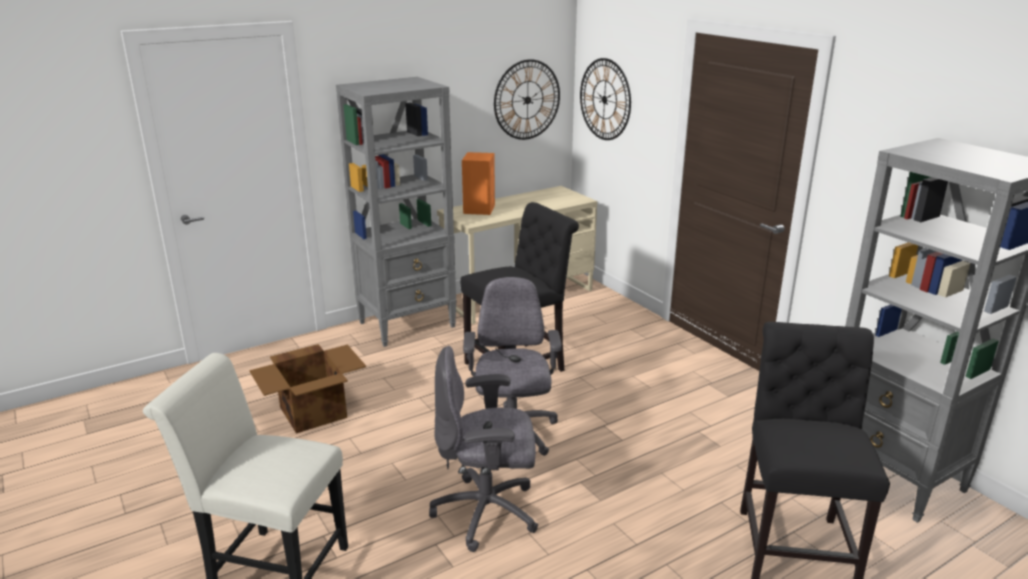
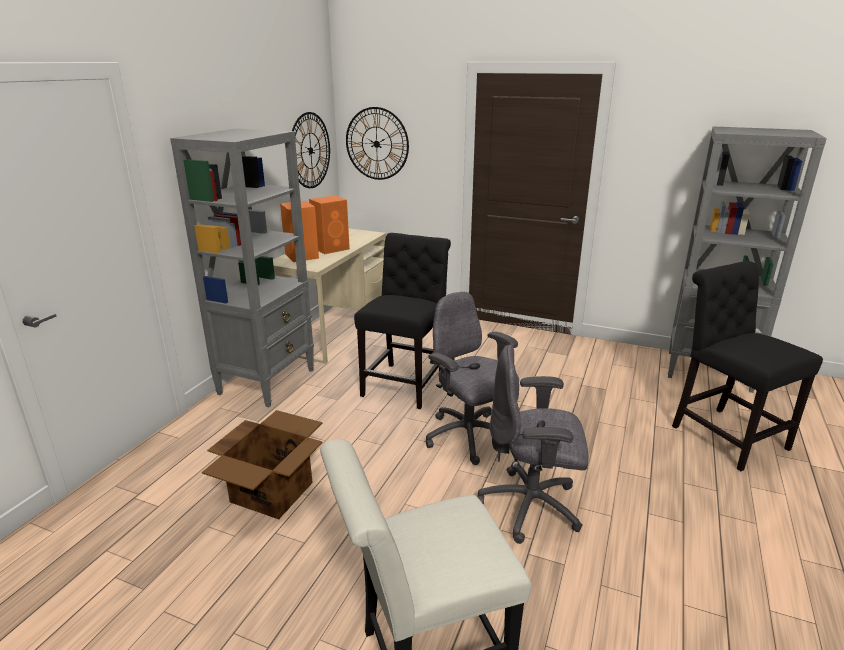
camera: 35 degrees left, 0 degrees up
grey office chair [429,346,538,552] -> grey office chair turned 45 degrees clockwise [477,344,589,544]
none -> orange speaker [309,195,350,254]

